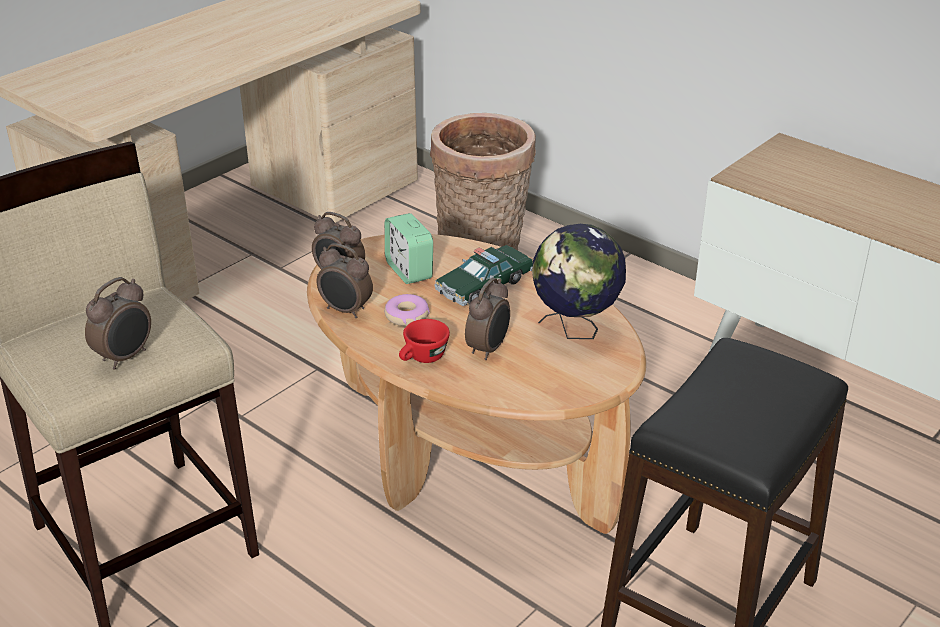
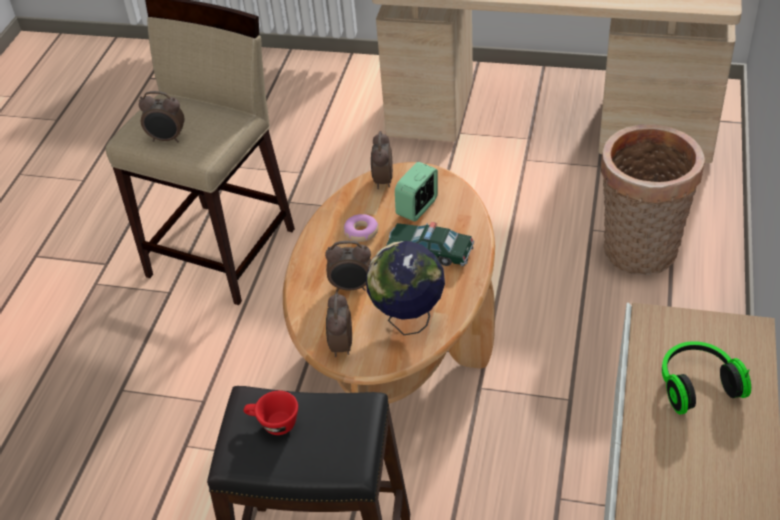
camera: 65 degrees right, 10 degrees up
alarm clock [317,243,373,318] -> alarm clock moved to [326,292,352,357]
red cup [399,319,450,363] -> red cup moved to [244,391,298,435]
none -> headphones [662,341,751,415]

